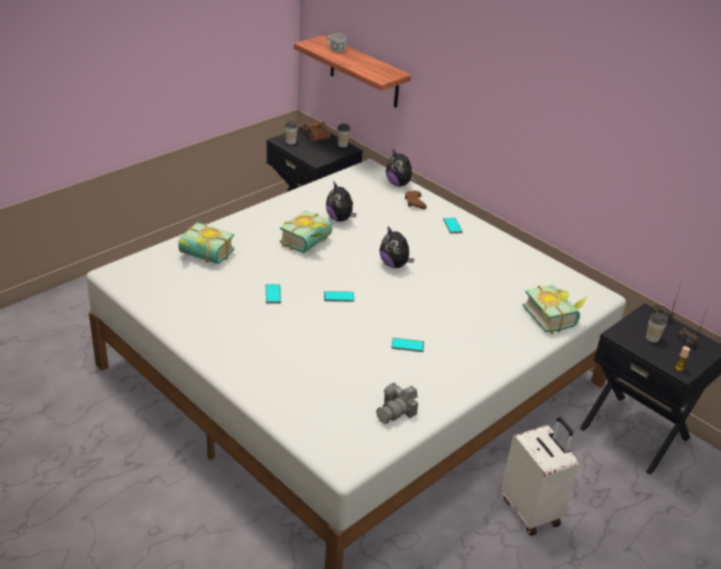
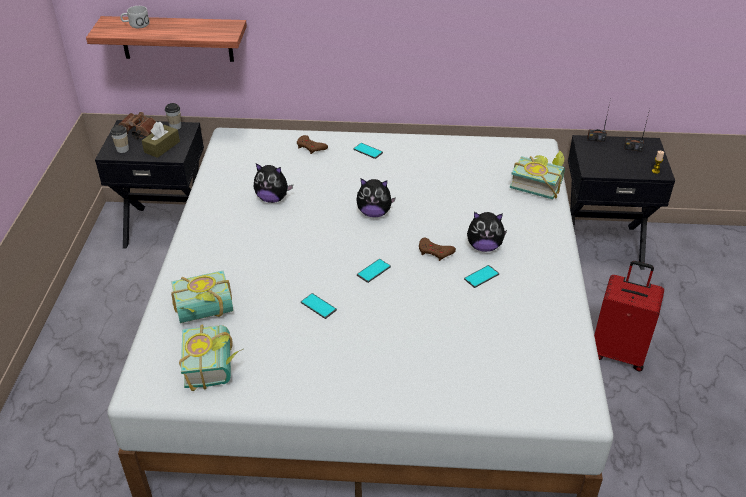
camera: 40 degrees left, 5 degrees up
book [280,210,332,253] -> book moved to [179,324,243,391]
camera [376,383,418,424] -> none
plush toy [386,149,417,186] -> plush toy moved to [467,212,507,252]
white suitcase [501,417,579,536] -> red suitcase [594,261,664,372]
cup [646,313,668,342] -> none
none -> brown tissue box [142,122,180,158]
none -> brown game controller [419,238,456,261]

